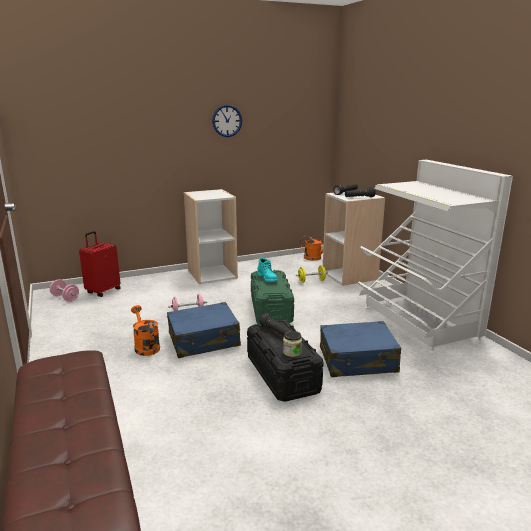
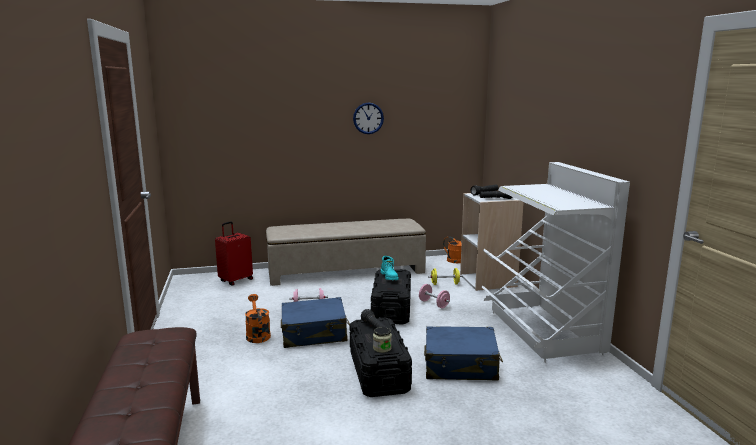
camera: 10 degrees right, 5 degrees down
pink dumbbell [50,279,79,302] -> pink dumbbell moved to [419,284,450,308]
bookcase [184,189,238,284] -> beige bench [266,219,426,286]
green storage box [251,270,294,324] -> black storage box [371,269,411,324]

